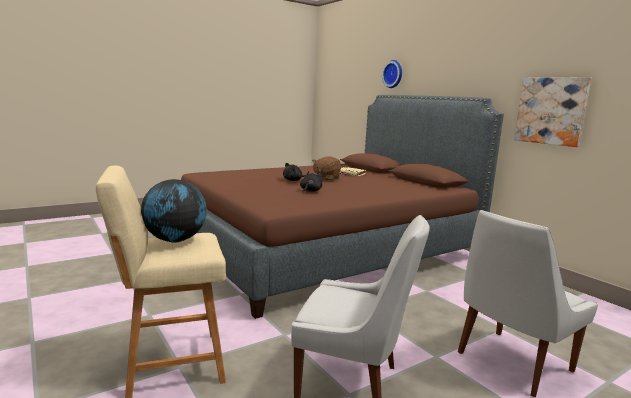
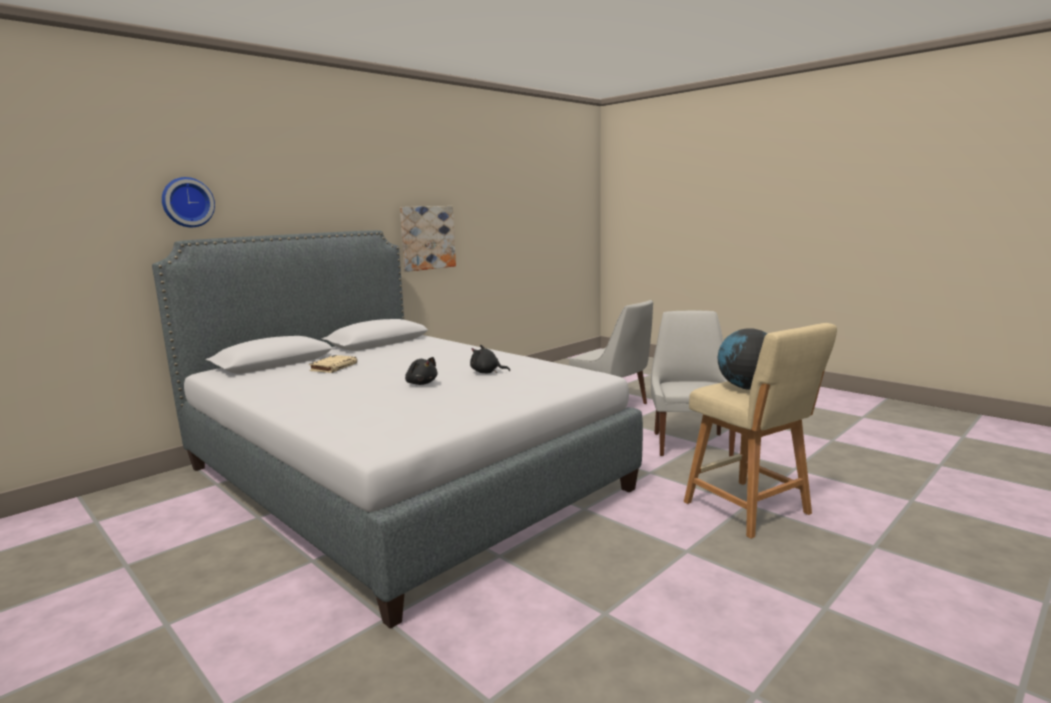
camera: 100 degrees left, 0 degrees up
brown bed [181,95,504,319] -> grey bed [152,230,643,629]
brown plush toy [312,156,341,181] -> none

